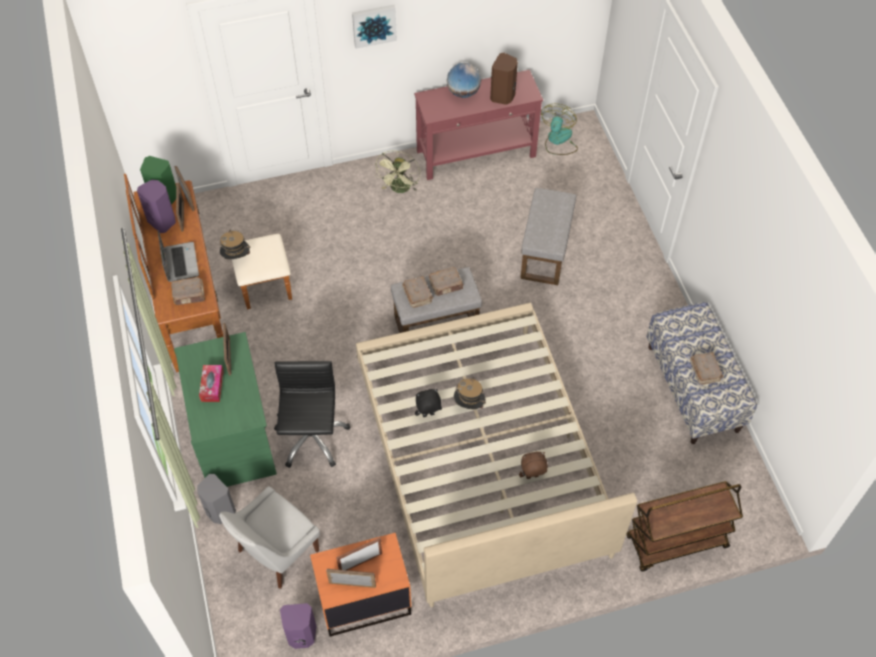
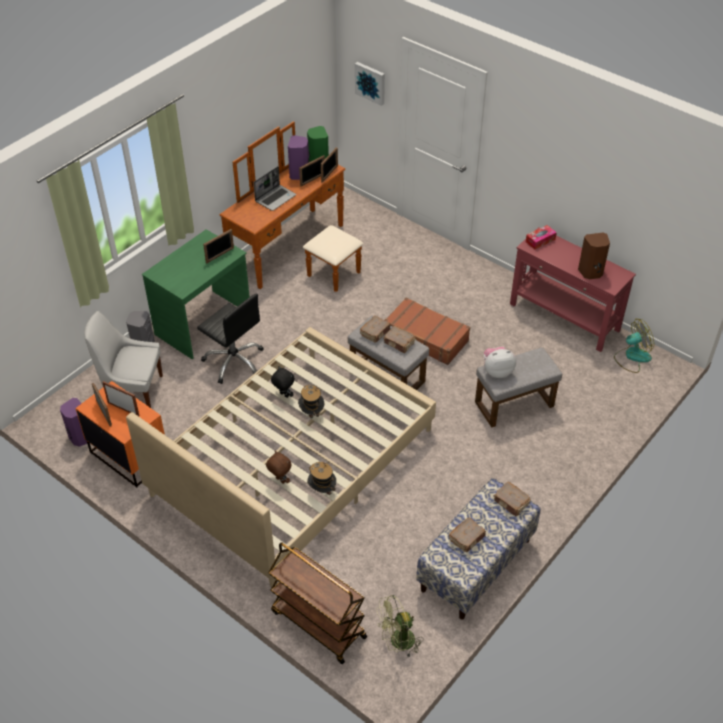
camera: 55 degrees right, 10 degrees down
brown book [171,277,205,305] -> brown book moved to [494,482,531,517]
tissue box [199,365,224,402] -> tissue box moved to [526,225,557,249]
hat [220,230,251,259] -> hat moved to [307,462,337,495]
black office chair [274,361,351,468] -> black office chair turned 75 degrees clockwise [197,294,263,384]
picture [352,5,397,49] -> picture moved to [355,62,385,106]
green fan [375,151,420,193] -> green fan moved to [377,595,423,657]
globe [447,63,481,98] -> none
none -> brown suitcase [384,297,470,365]
none -> plush toy [484,346,516,378]

